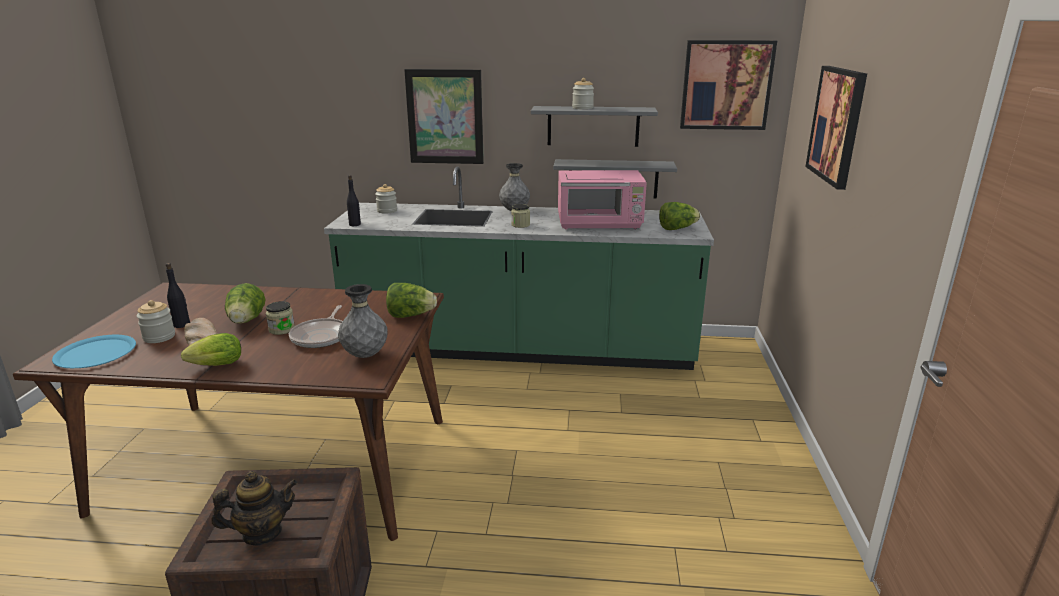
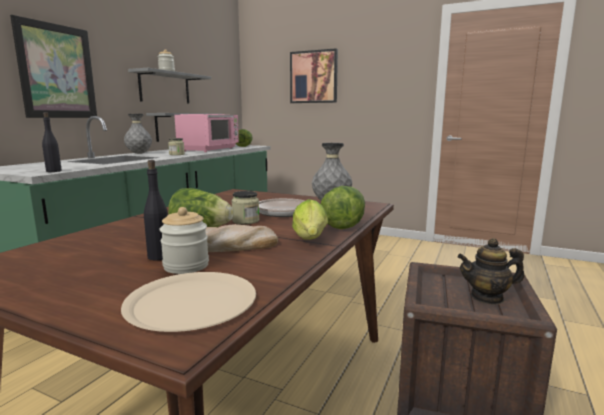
camera: 70 degrees left, 10 degrees down
blue plate [52,335,136,368] -> beige plate [121,272,256,332]
teapot [212,471,298,546] -> teapot turned 90 degrees counterclockwise [457,238,524,305]
jar [375,184,397,214] -> none
lettuce [386,283,437,318] -> lettuce moved to [321,186,365,229]
picture [680,40,777,130] -> none

